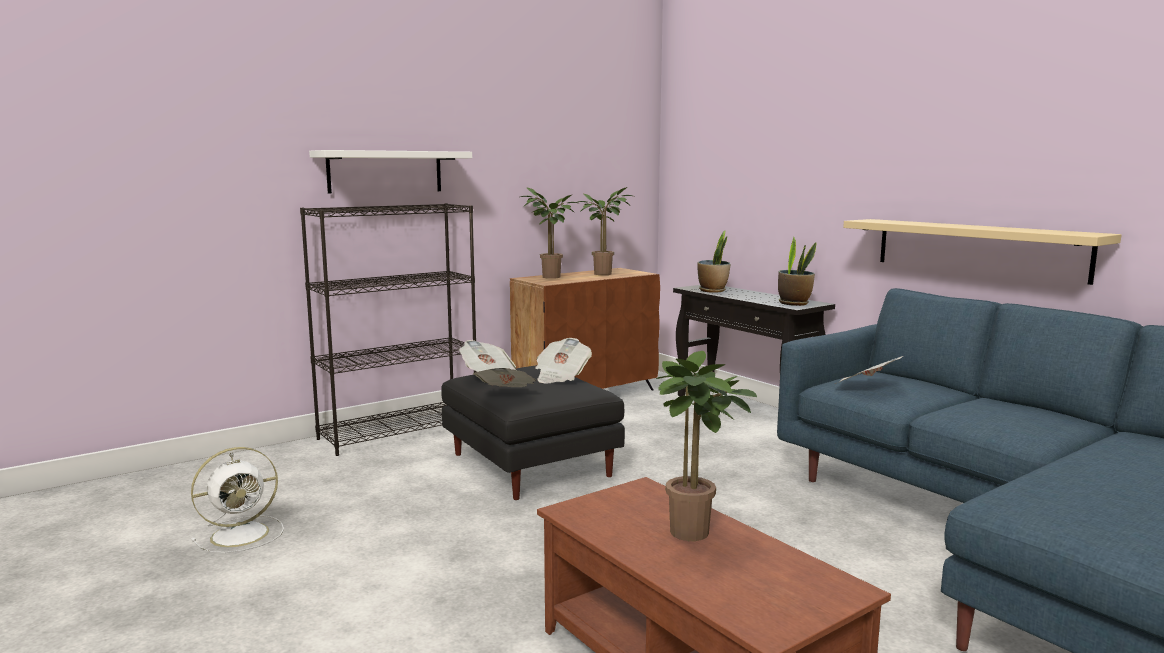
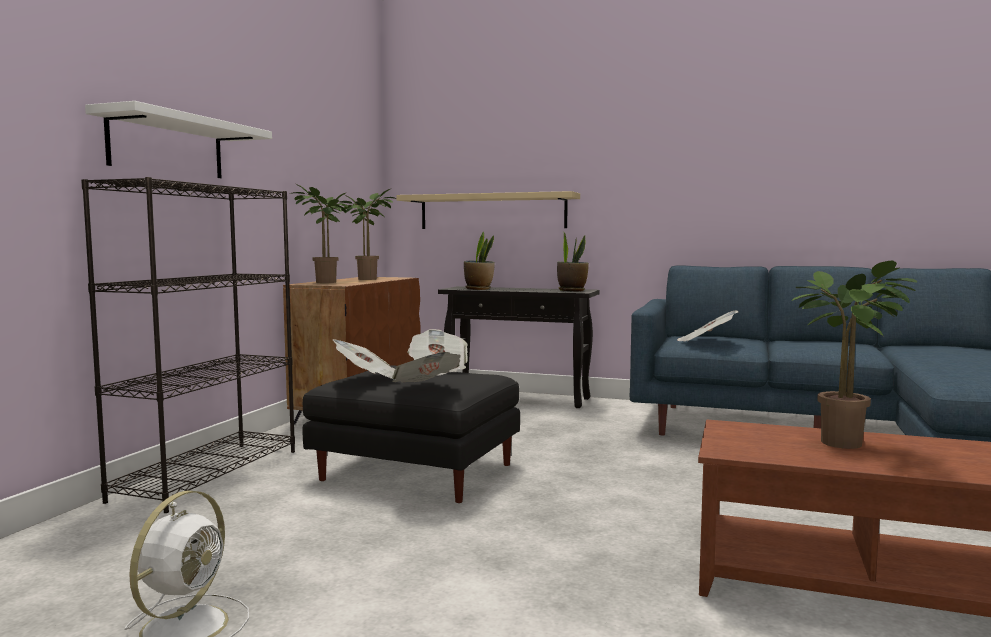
camera: 35 degrees left, 5 degrees down
beige shelf [843,219,1121,285] -> beige shelf moved to [396,191,580,229]

